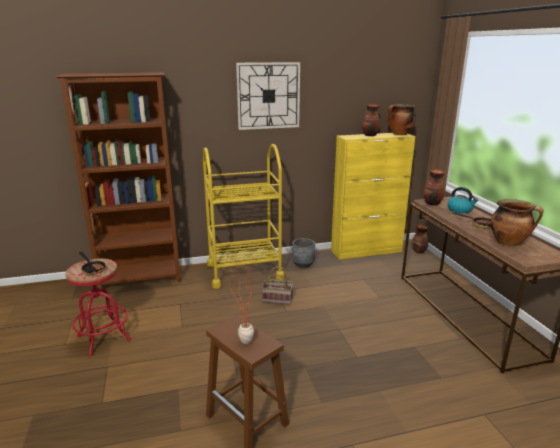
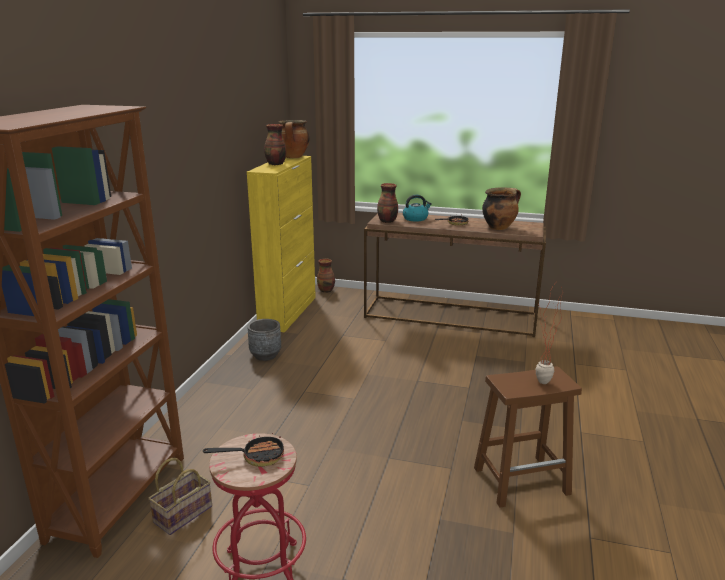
camera: 60 degrees left, 0 degrees up
yellow cart [203,144,284,289] -> none
wall clock [236,62,300,130] -> none
basket [262,266,293,305] -> basket moved to [148,458,212,535]

